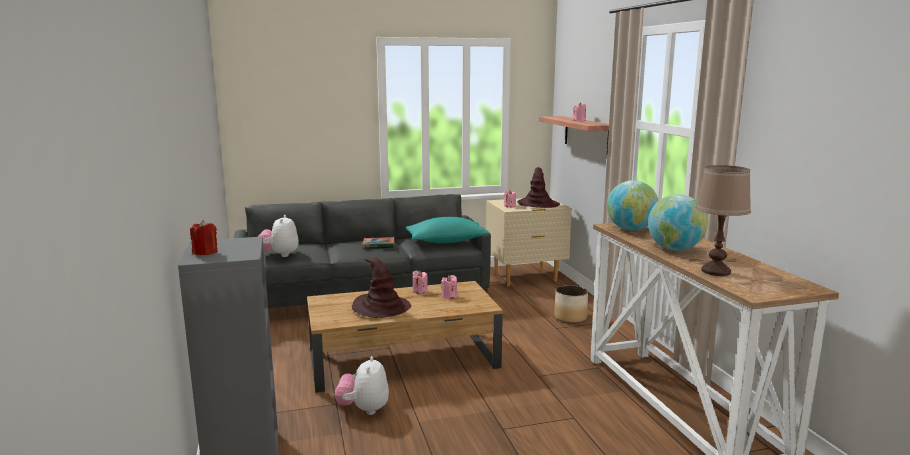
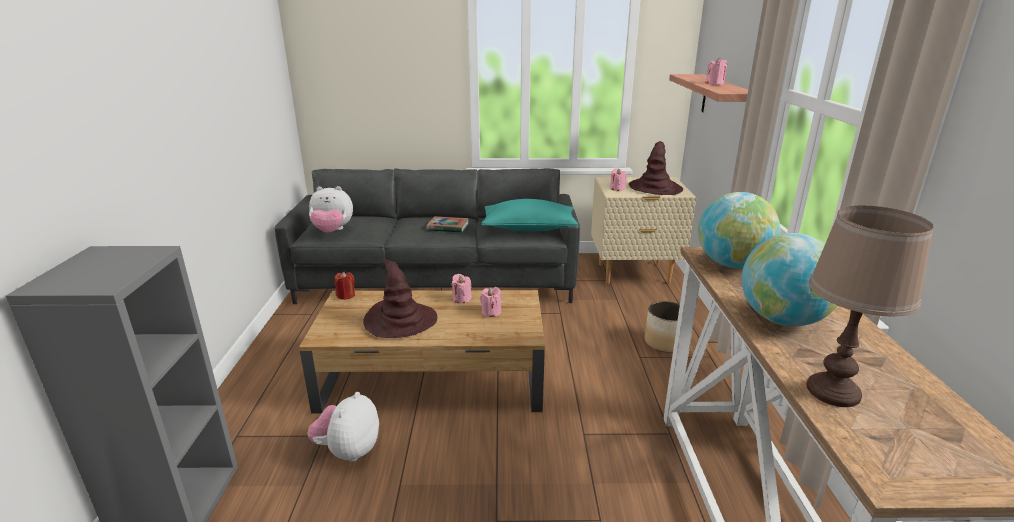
camera: 15 degrees right, 10 degrees up
red candle [190,220,217,255] -> red candle moved to [334,272,355,300]
plush toy [258,215,299,257] -> plush toy turned 105 degrees counterclockwise [309,186,353,233]

